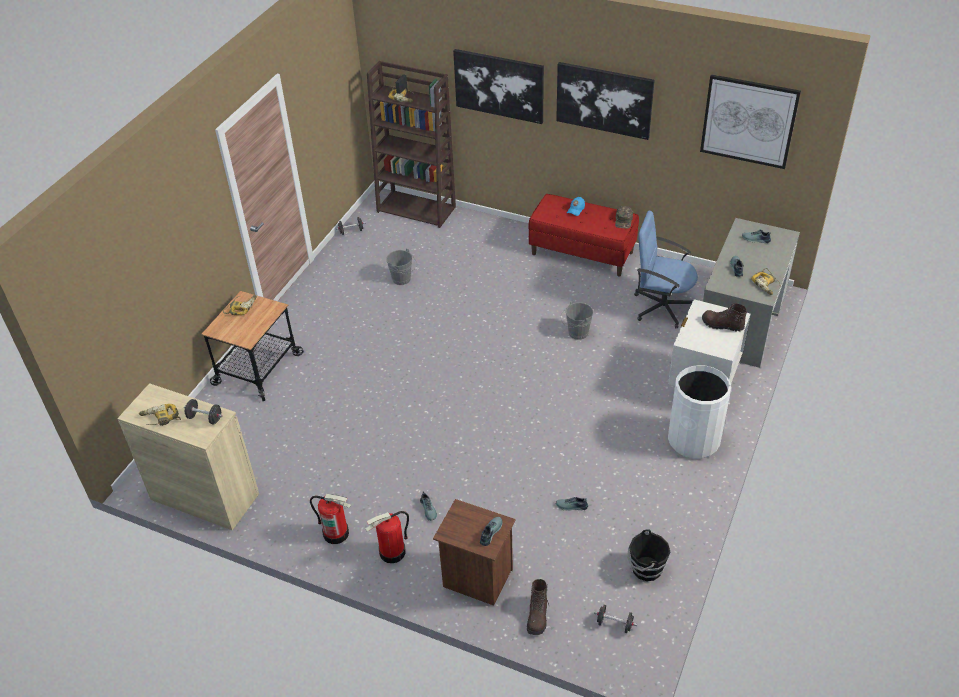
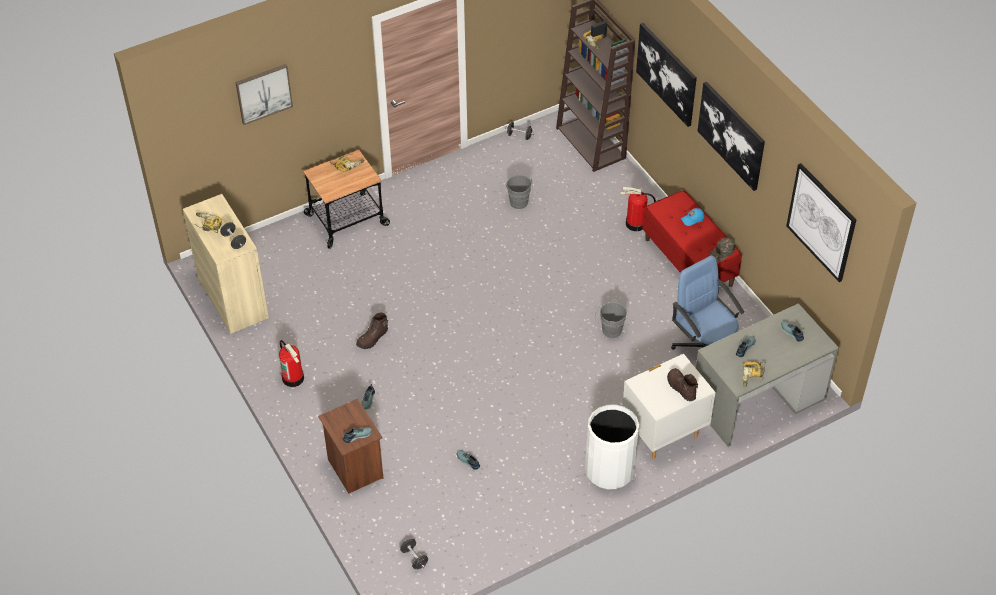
camera: 35 degrees right, 5 degrees up
fire extinguisher [365,511,409,563] -> fire extinguisher moved to [620,187,656,231]
brown boot [527,579,549,635] -> brown boot moved to [356,313,388,349]
black bucket [627,530,670,581] -> none
none -> picture [236,64,293,125]

